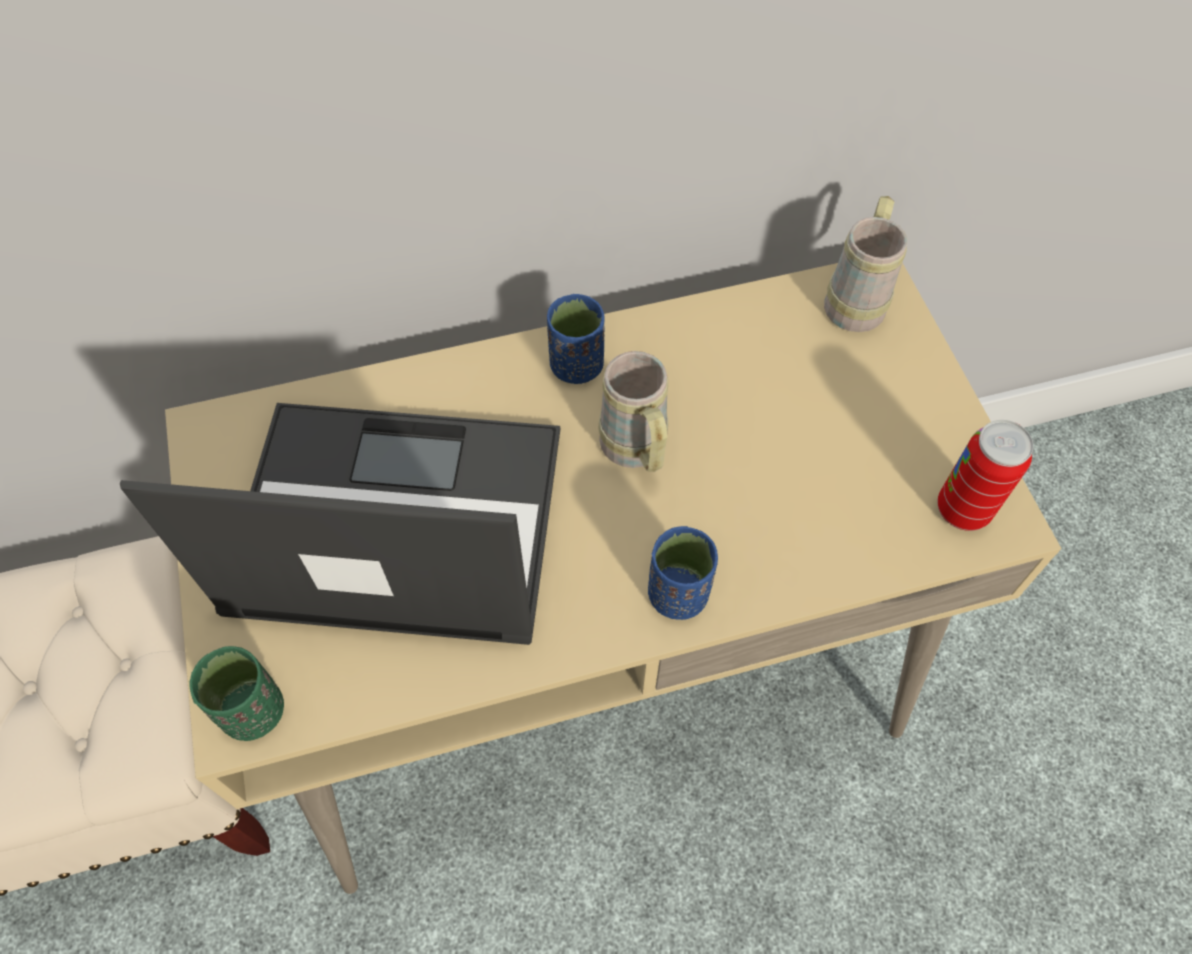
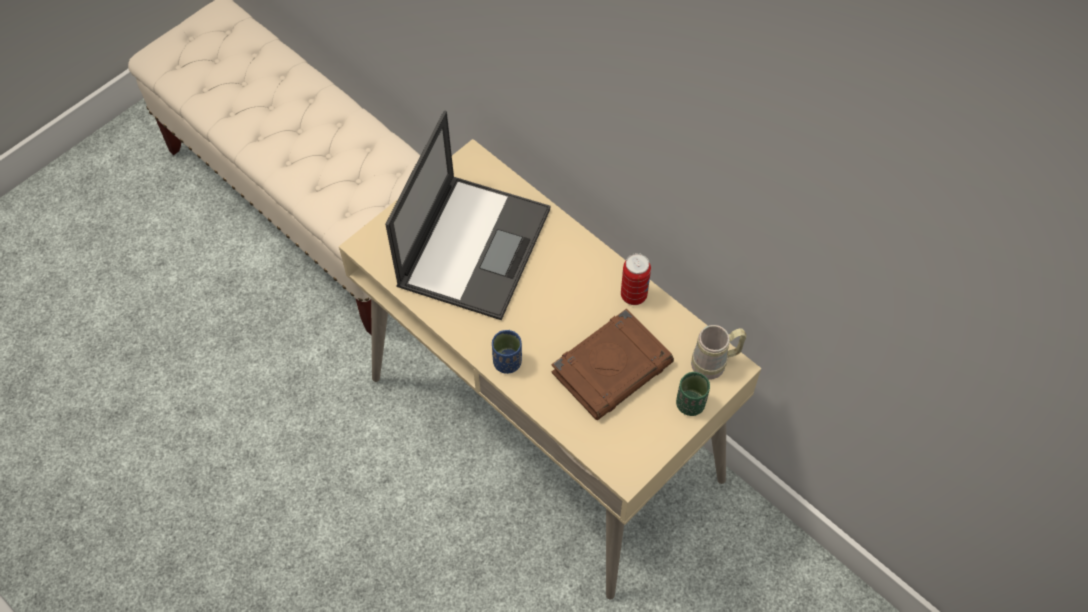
camera: 60 degrees right, 0 degrees up
laptop [120,403,560,645] -> laptop turned 45 degrees clockwise [385,111,550,320]
green cup [189,646,284,741] -> green cup moved to [676,372,710,416]
blue cup [547,294,605,384] -> none
beige mug [598,351,668,472] -> none
can [938,420,1033,531] -> can moved to [621,253,651,305]
none -> brown book [551,309,674,420]

